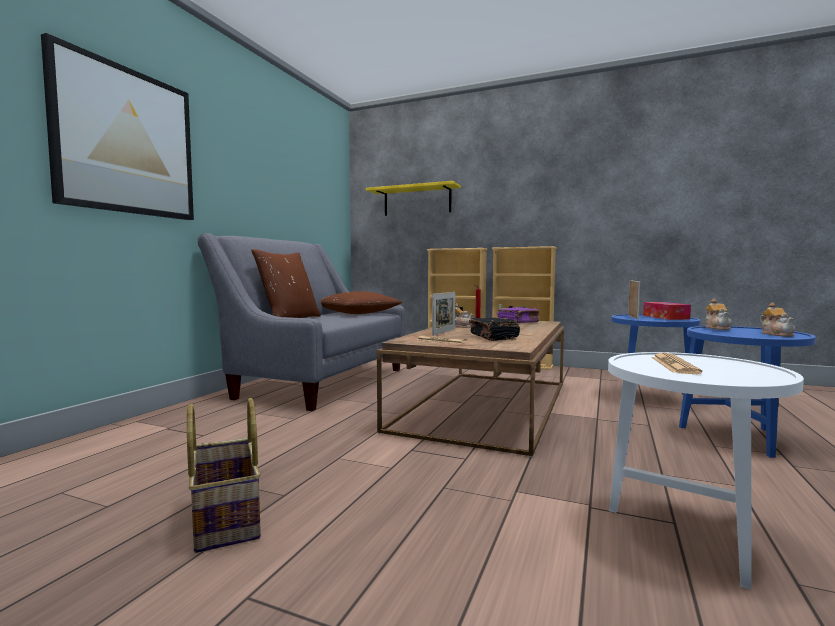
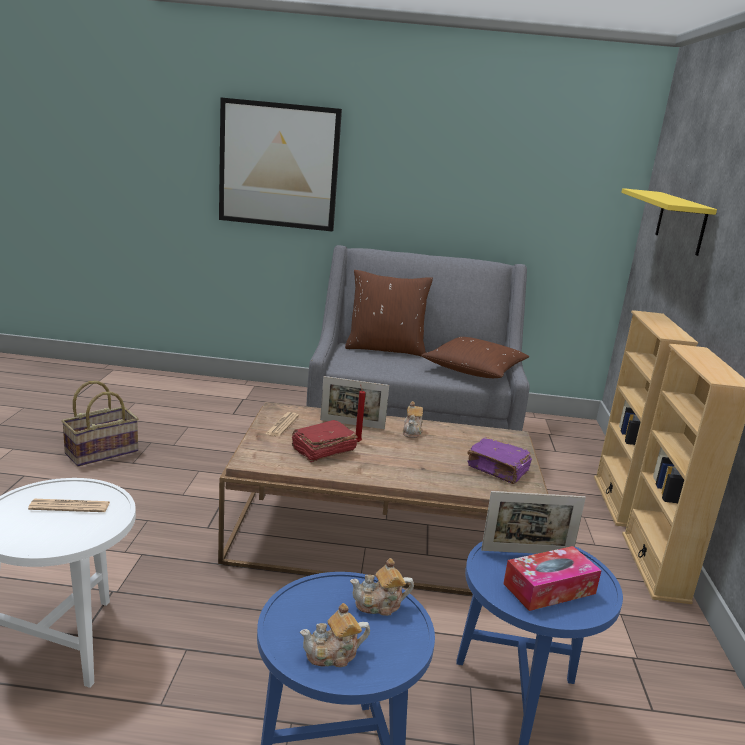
camera: 70 degrees right, 15 degrees up
black book [469,318,520,341] -> red book [291,420,358,462]

